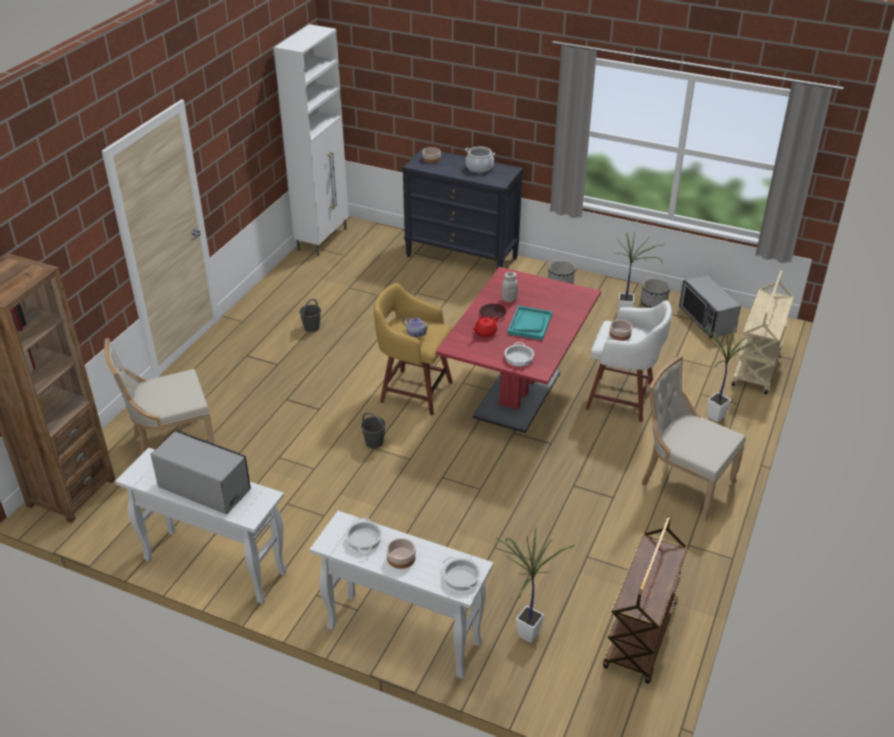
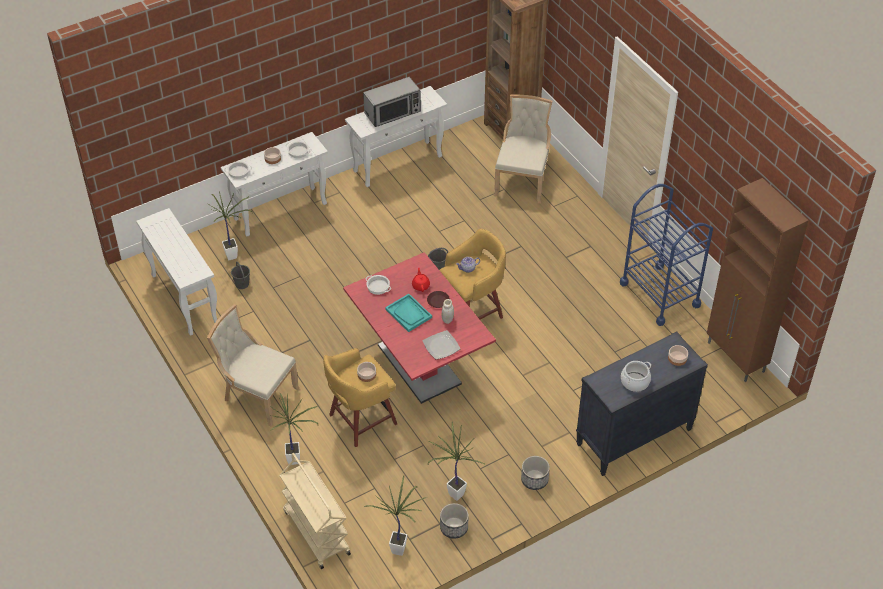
camera: 125 degrees right, 10 degrees up
white cabinet [274,24,349,256] -> brown cabinet [707,178,809,382]
grey bucket [299,299,321,332] -> grey bucket moved to [231,261,250,289]
white stool [586,300,672,422] -> yellow stool [323,348,397,447]
brown cart [603,516,687,684] -> white console table [136,208,217,336]
beige chair [642,356,746,522] -> beige chair turned 135 degrees counterclockwise [207,304,299,427]
microwave [679,274,741,338] -> potted plant [364,476,426,556]
none -> plate [423,330,461,360]
none -> blue cart [620,184,713,326]

